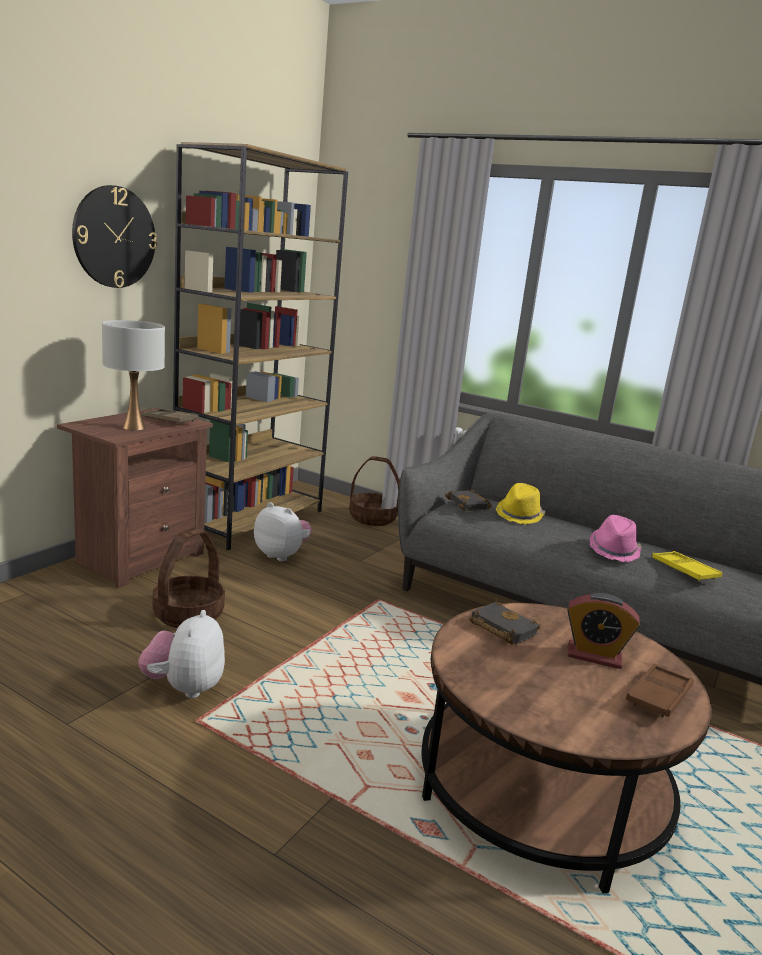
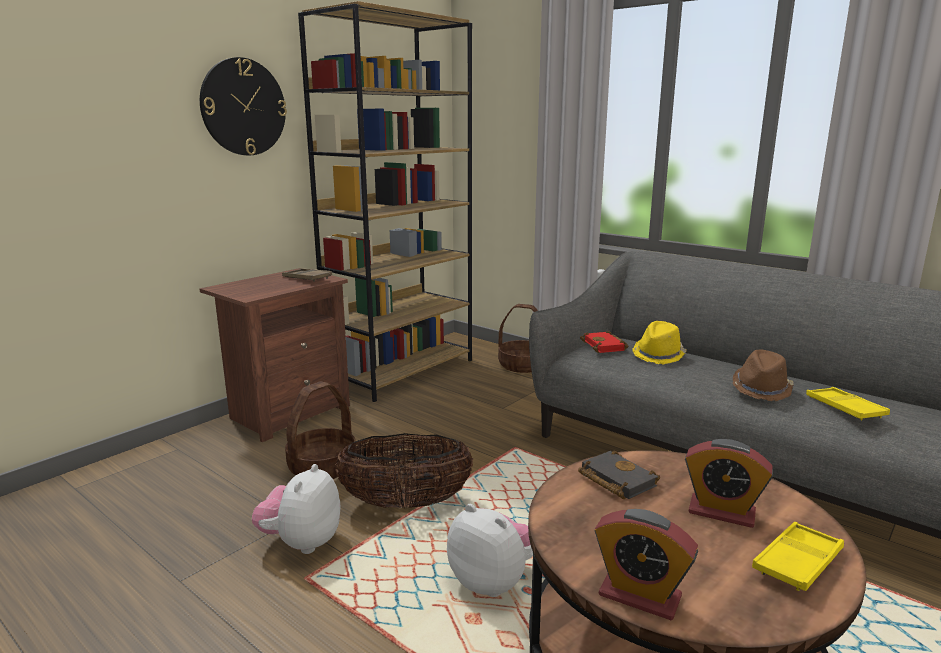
camera: 10 degrees right, 0 degrees up
white table lamp [102,320,165,430] -> none
plush toy [254,502,312,562] -> plush toy moved to [447,504,533,597]
black book [445,490,492,511] -> red book [580,331,628,353]
pink hat [590,515,642,562] -> brown hat [733,350,794,401]
brown tray [626,664,694,718] -> yellow tray [752,522,844,591]
none -> basket [335,433,473,508]
none -> alarm clock [595,509,698,620]

